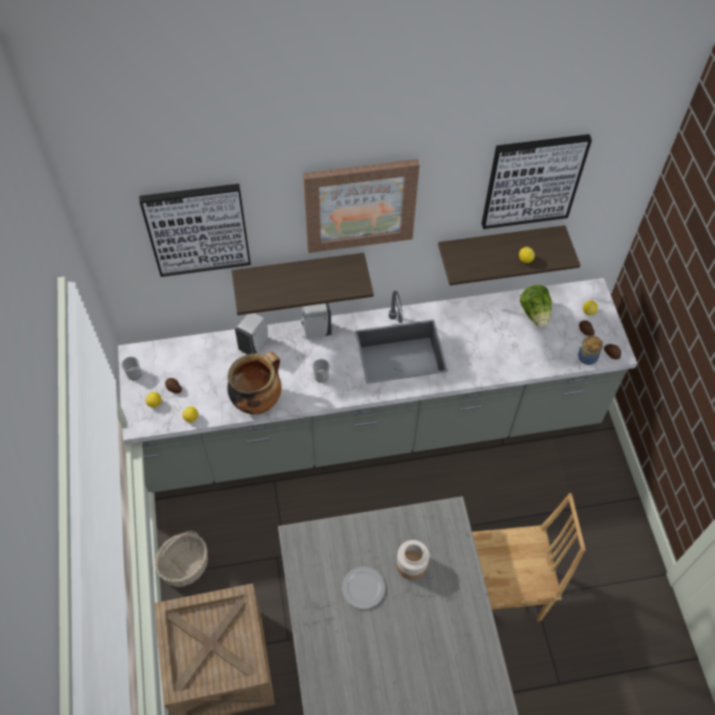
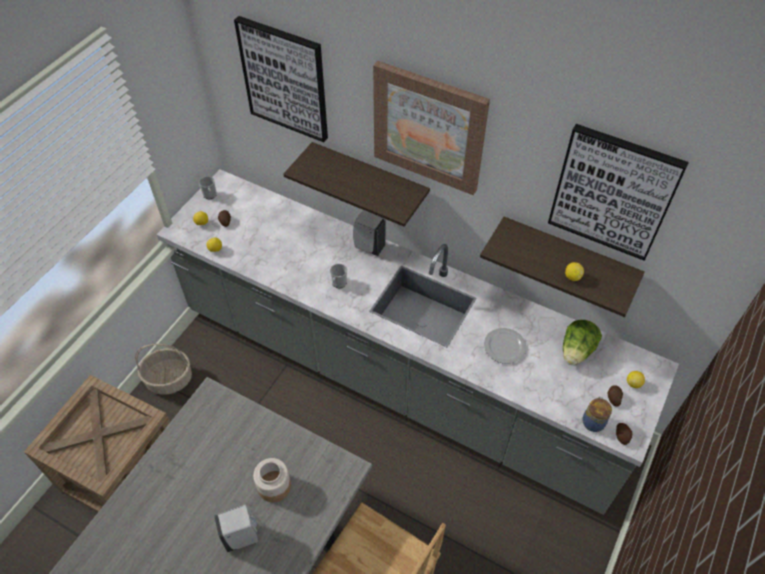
camera: 40 degrees right, 5 degrees down
cooking pot [227,352,281,414] -> none
white soap dispenser [235,313,268,354] -> white soap dispenser moved to [214,505,258,552]
plate [342,567,385,609] -> plate moved to [484,328,527,364]

